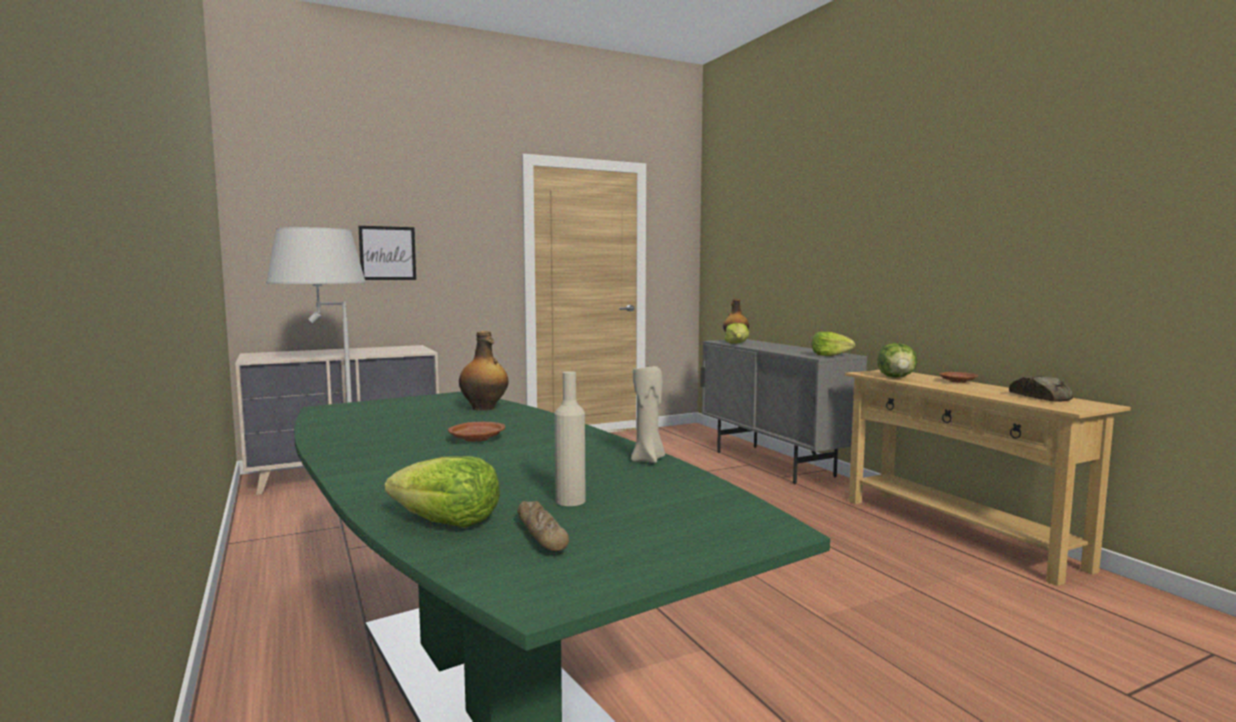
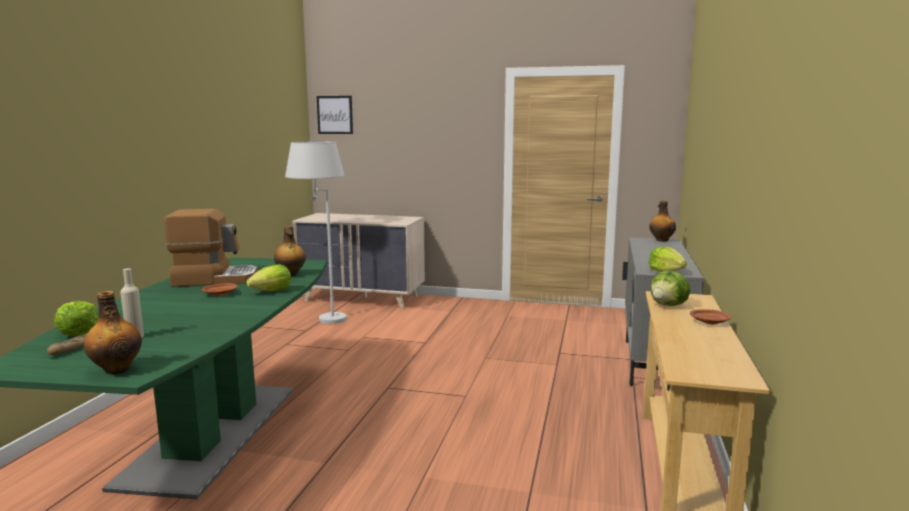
camera: 40 degrees right, 5 degrees up
picture [358,226,416,280] -> picture moved to [317,96,353,134]
beige candle [631,365,665,463] -> none
lettuce [724,323,749,344] -> lettuce moved to [246,264,291,291]
bread [1009,376,1073,402] -> none
none -> bottle [84,291,142,375]
none -> coffee machine [164,209,258,287]

